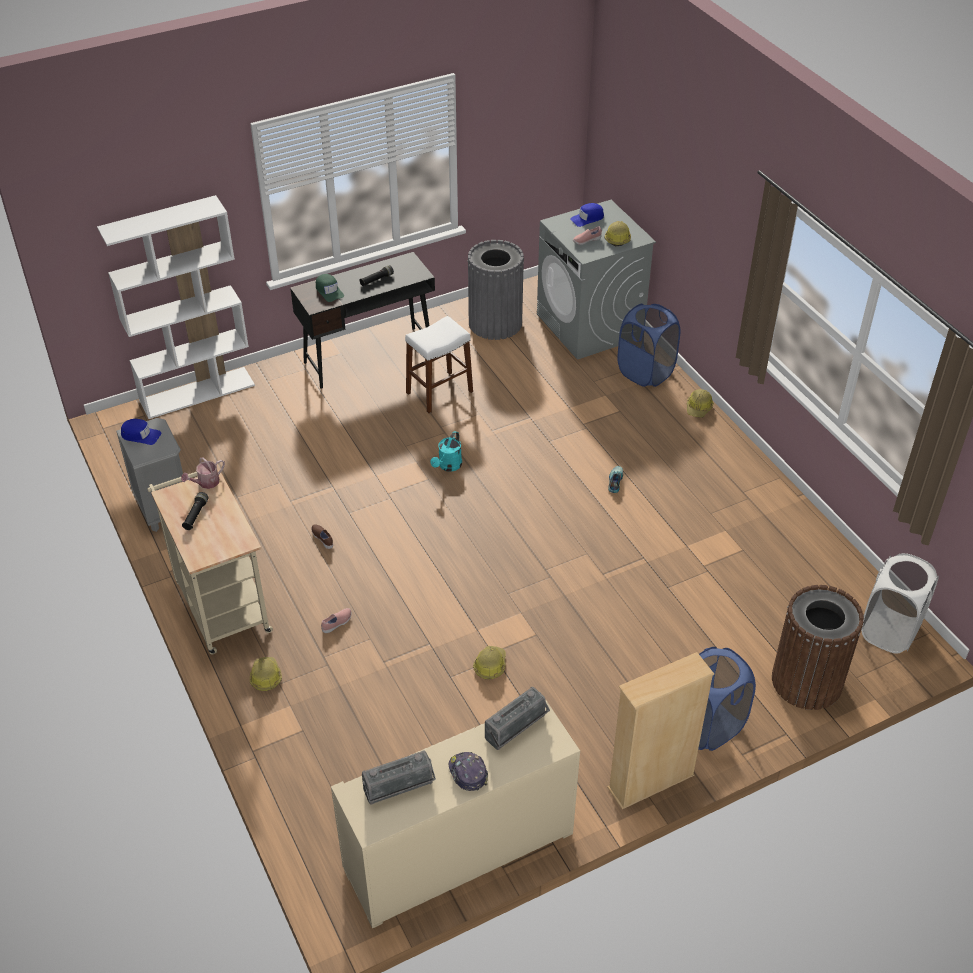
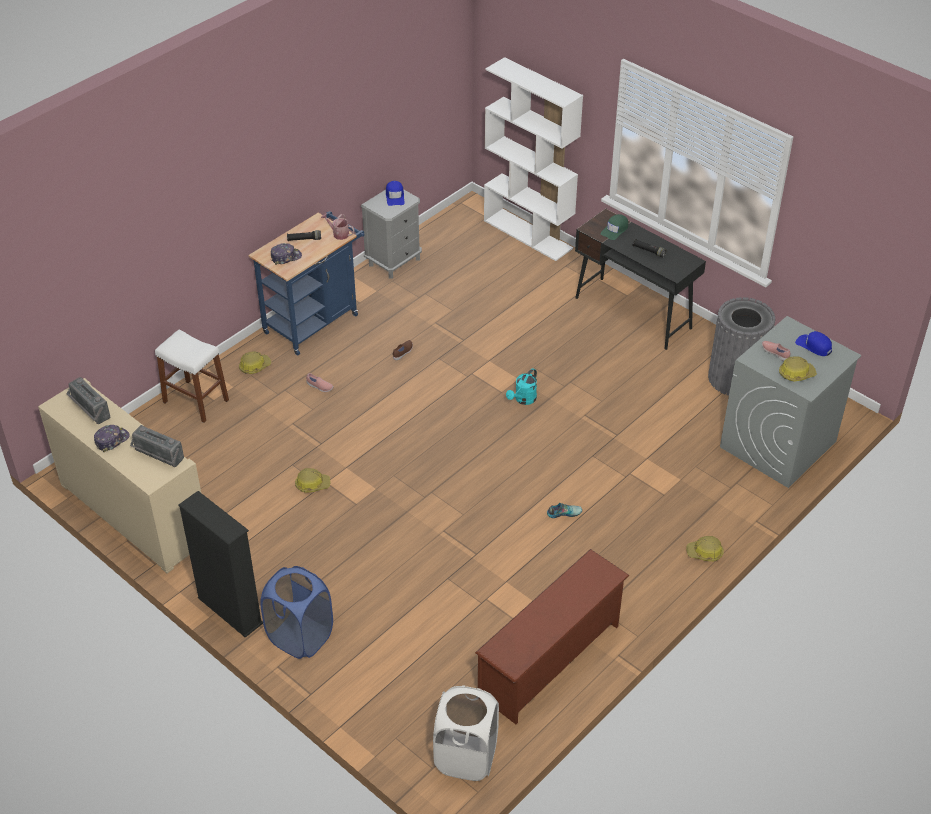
camera: 70 degrees right, 0 degrees up
beige cart [147,470,273,655] -> blue cart [248,211,365,356]
white stool [405,316,473,413] -> white stool moved to [155,329,229,423]
turquoise watering can [431,431,462,472] -> turquoise watering can turned 60 degrees counterclockwise [506,368,537,405]
beige bookcase [607,652,714,809] -> black bookcase [178,491,263,638]
blue laundry basket [617,304,680,387] -> none
brown trash can [772,585,864,710] -> none
none -> cap [271,243,302,265]
none -> brown shoe rack [475,549,630,724]

